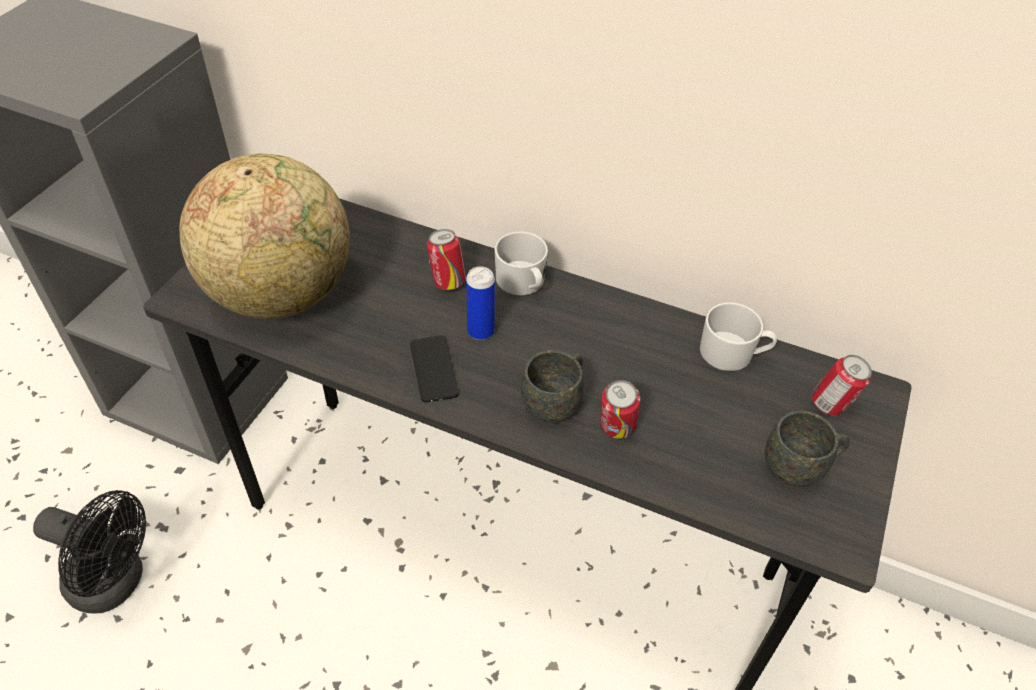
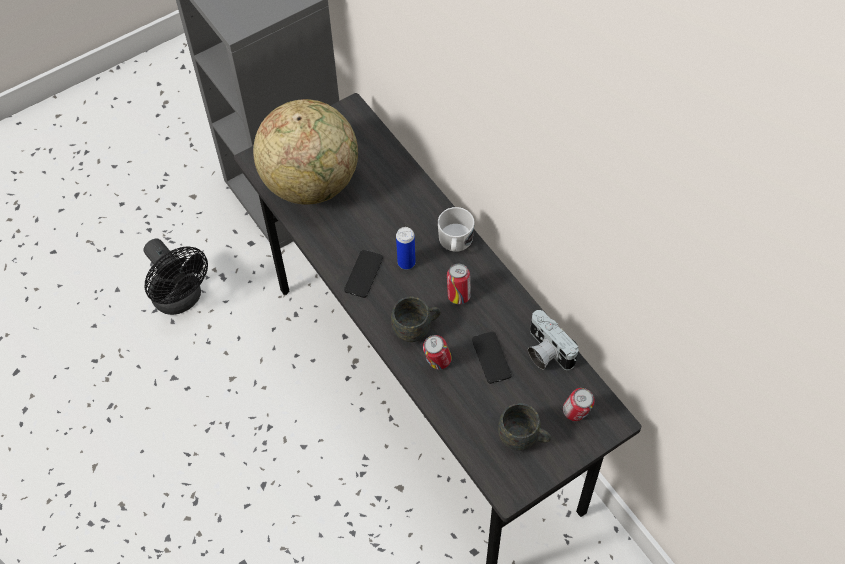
camera: 35 degrees right, 10 degrees up
can [427,229,466,290] -> can moved to [447,264,471,304]
white mug [700,303,777,371] -> camera [528,310,579,370]
none -> phone [472,331,512,384]

